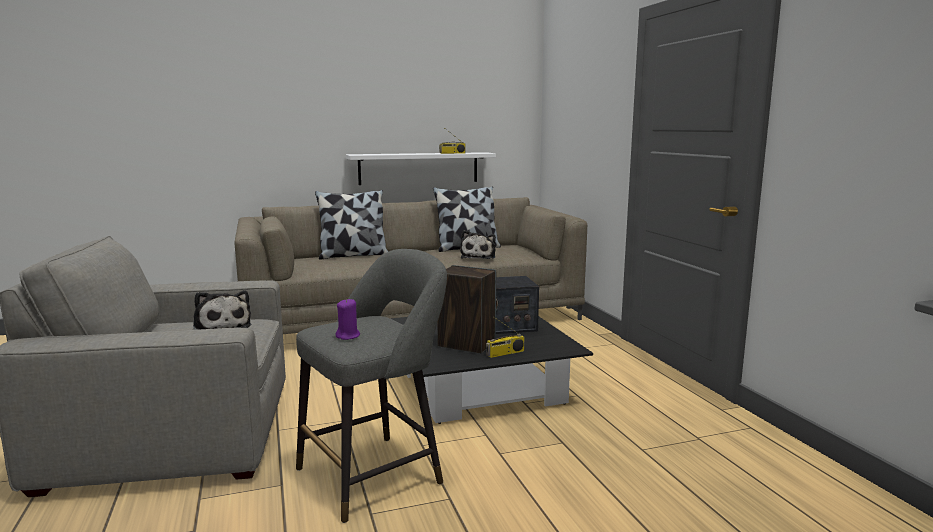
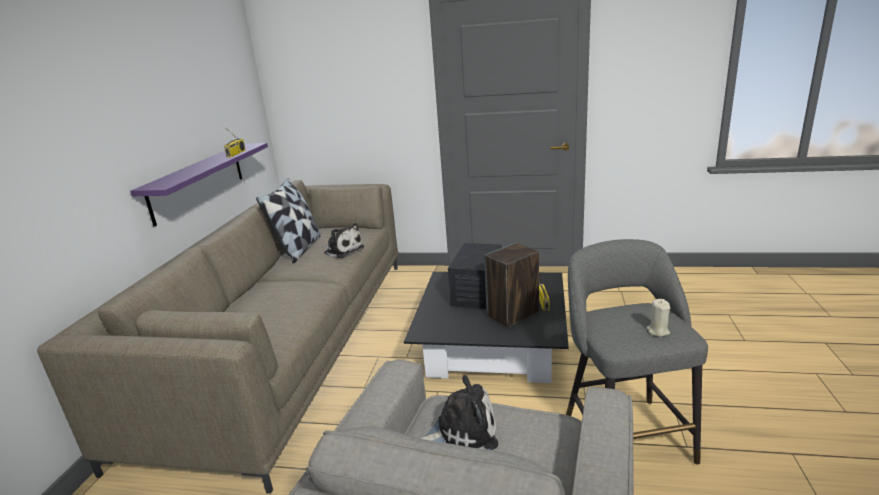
camera: 60 degrees left, 10 degrees up
pillow [315,190,388,260] -> none
purple candle [335,298,360,340] -> beige candle [646,299,670,337]
white shelf [346,152,496,185] -> purple shelf [130,143,268,227]

